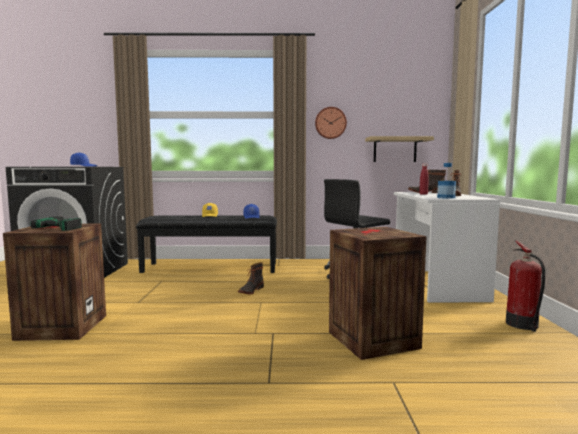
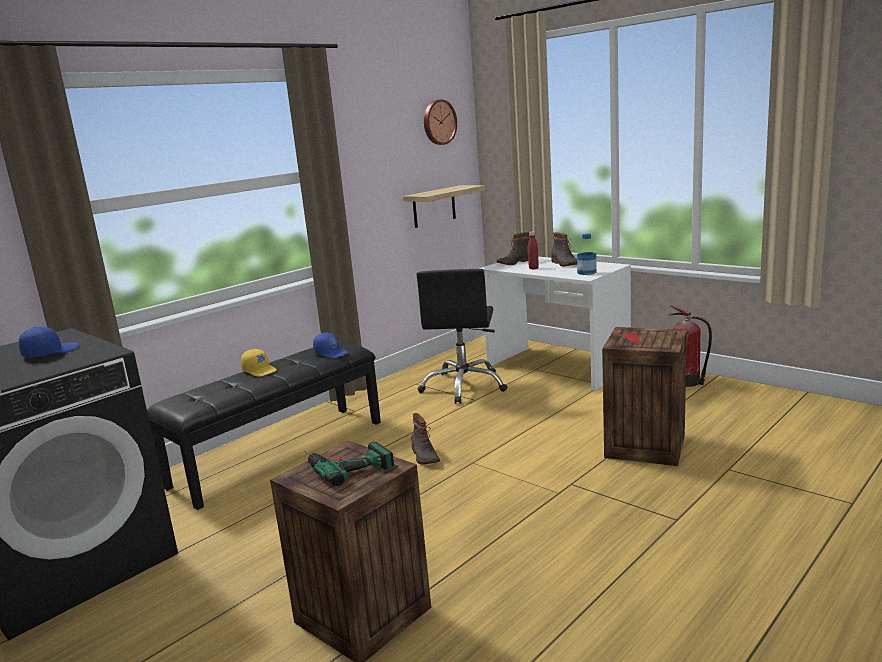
camera: 45 degrees left, 10 degrees up
wall clock [315,107,347,139] -> wall clock moved to [424,100,457,145]

